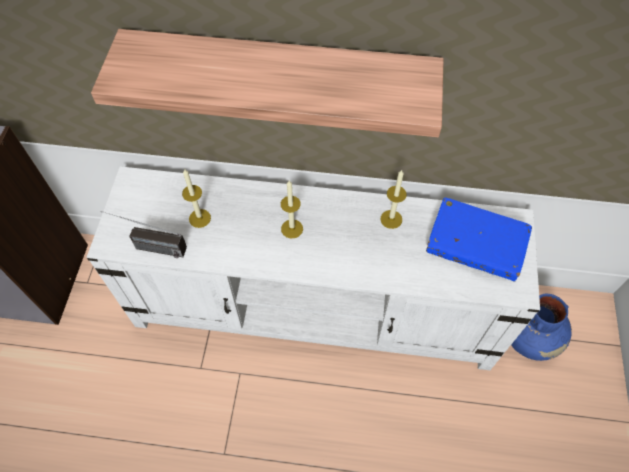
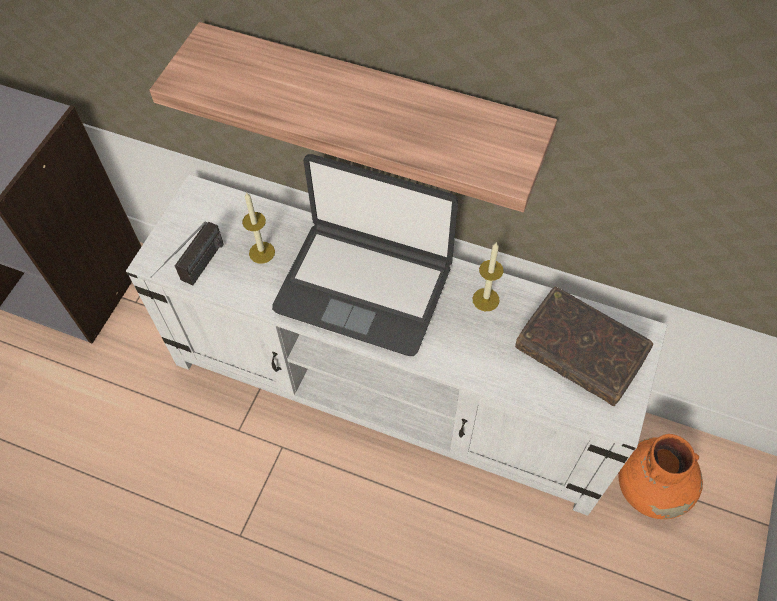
camera: 15 degrees right, 0 degrees up
radio [101,211,187,258] -> radio turned 90 degrees counterclockwise [150,222,223,285]
candle [281,181,303,238] -> laptop [272,154,458,356]
blue book [426,198,532,282] -> brown book [515,287,653,406]
blue vase [511,294,572,361] -> orange vase [618,434,703,519]

